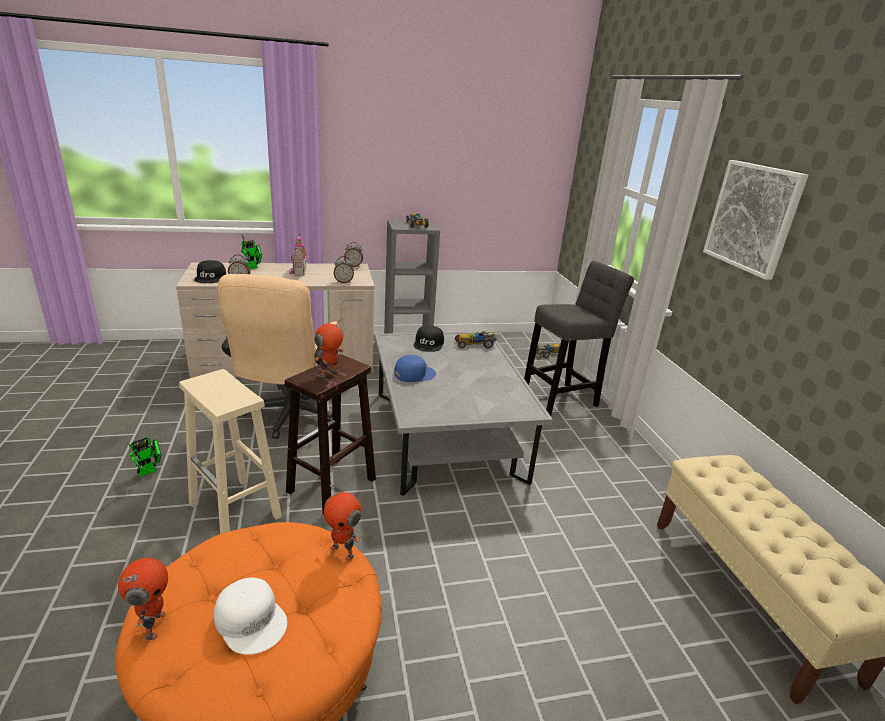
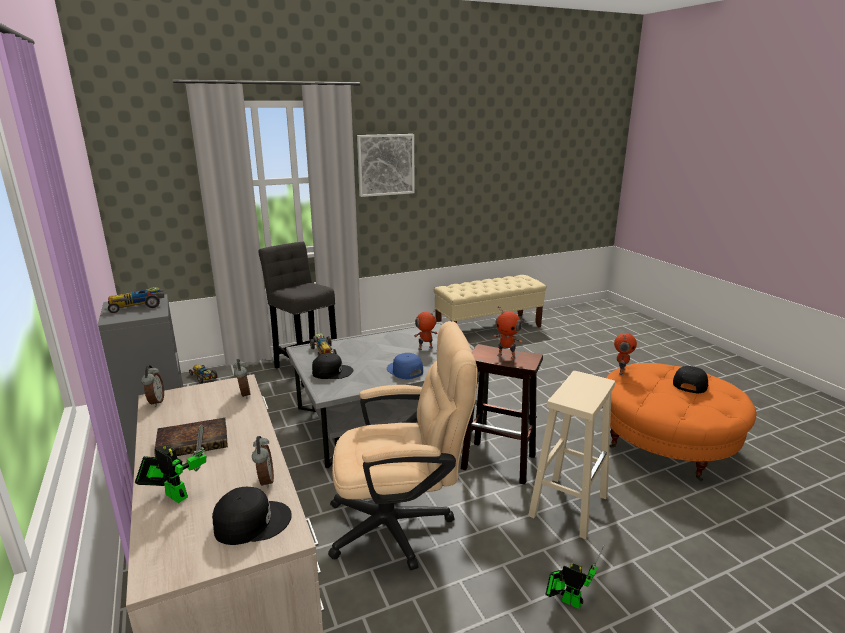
camera: 100 degrees left, 5 degrees down
toy robot [118,558,168,640] -> toy robot moved to [414,309,438,350]
white cap [214,578,287,655] -> black cap [673,366,708,393]
toy house [289,233,306,275] -> book [154,418,228,457]

